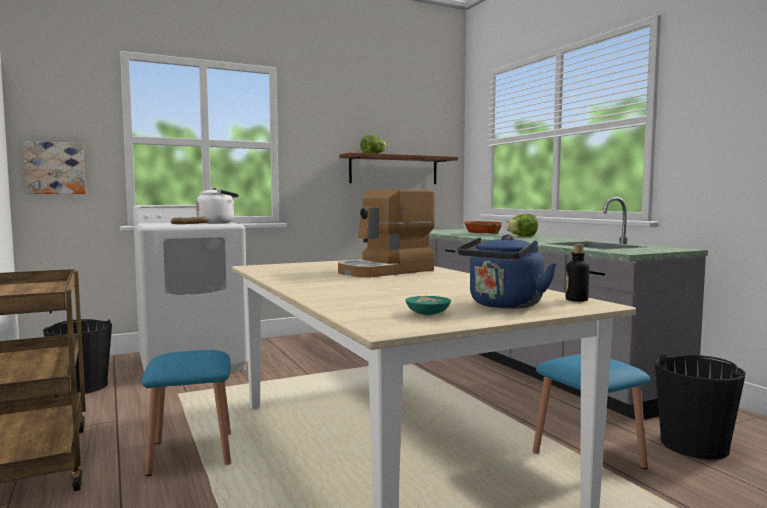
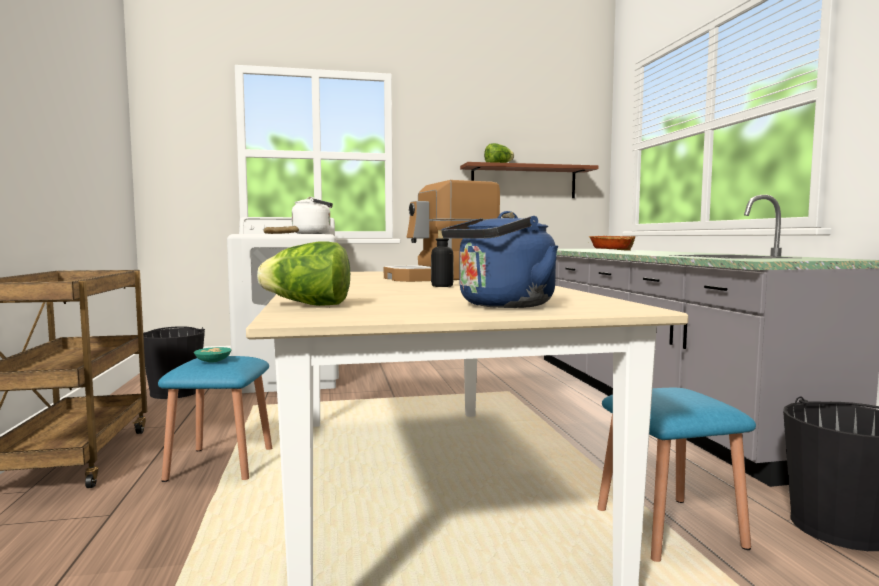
camera: 15 degrees right, 0 degrees up
picture [23,141,86,194] -> none
turquoise bowl [405,296,451,315] -> turquoise bowl moved to [194,347,232,363]
lettuce [505,214,538,236] -> lettuce moved to [257,242,350,306]
bottle [566,244,589,302] -> bottle moved to [431,230,454,287]

